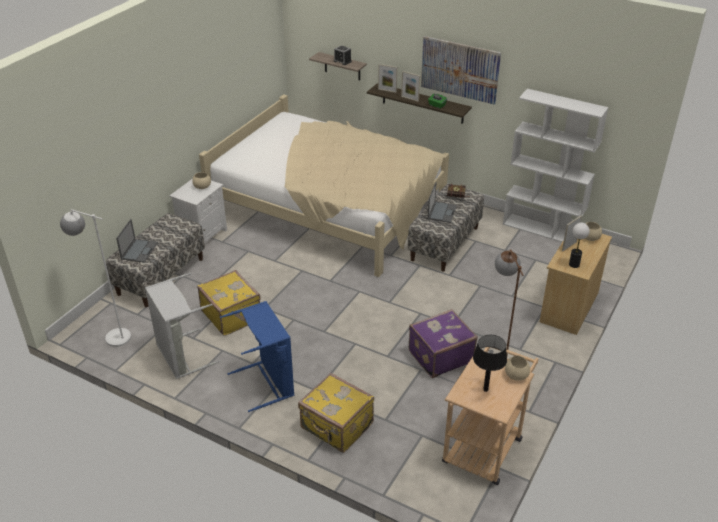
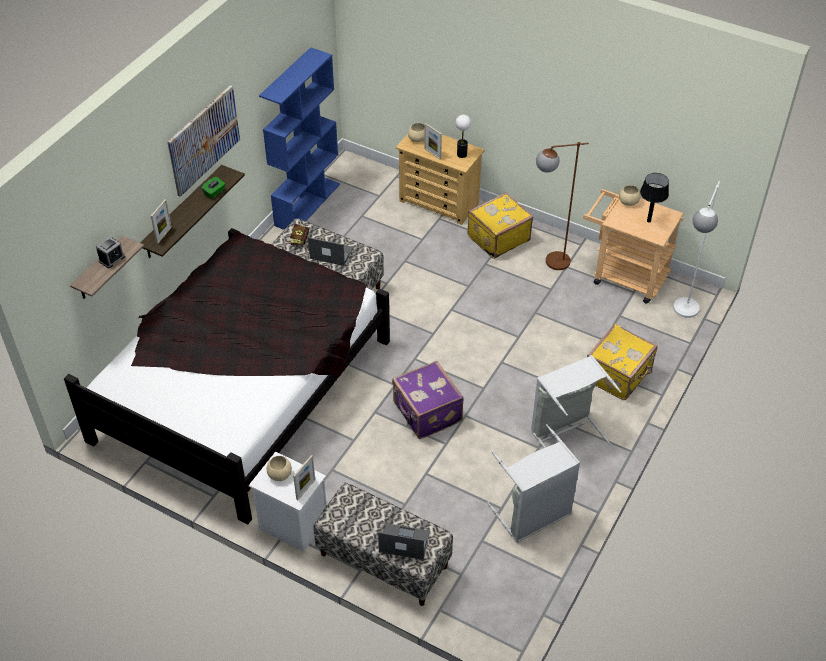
camera: 90 degrees left, 10 degrees up
white floor lamp [60,209,131,347] -> white floor lamp moved to [673,181,720,318]
yellow suitcase [197,270,261,336] -> yellow suitcase moved to [468,192,533,259]
beige bed [199,94,449,277] -> black bed [64,228,390,525]
blue laundry basket [220,301,294,412] -> grey laundry basket [531,355,621,448]
picture frame [401,71,420,102] -> picture frame moved to [293,455,315,500]
purple suitcase [409,309,478,378] -> purple suitcase moved to [392,361,464,439]
white bookcase [503,89,608,242] -> blue bookcase [259,47,340,230]

